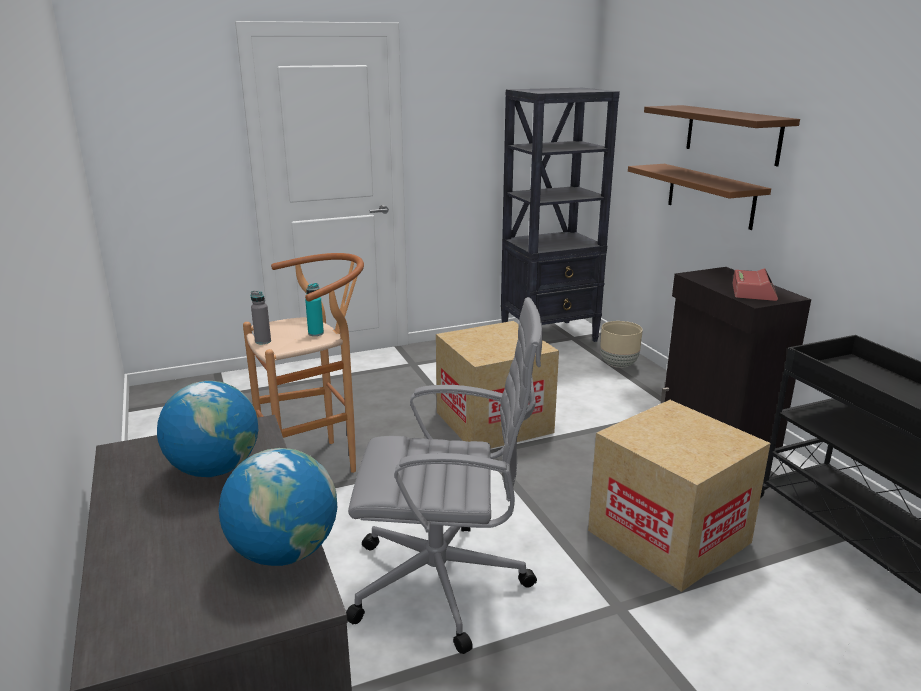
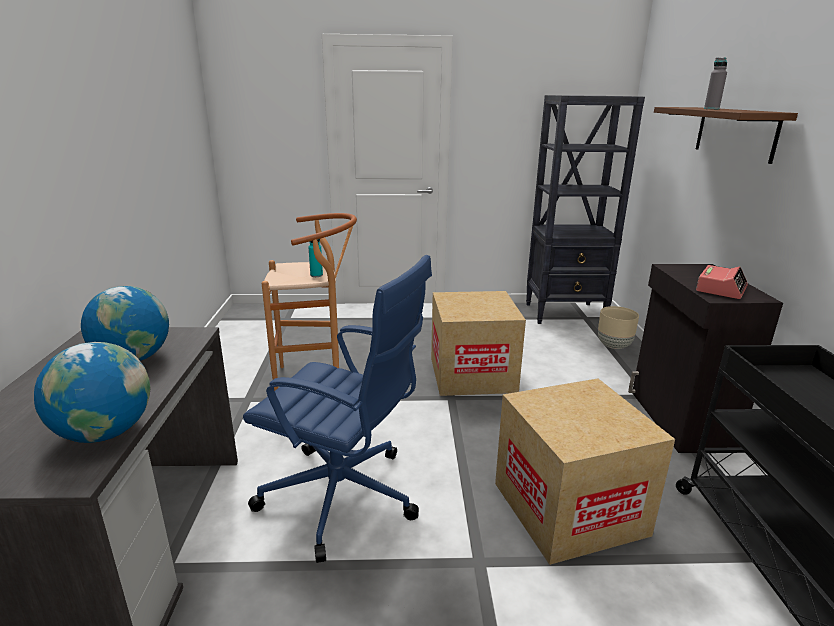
camera: 20 degrees right, 0 degrees up
grey bottle [251,291,271,345] -> grey bottle moved to [704,58,727,109]
grey office chair [346,297,543,654] -> blue office chair [243,255,432,563]
brown shelf [628,164,771,230] -> none

